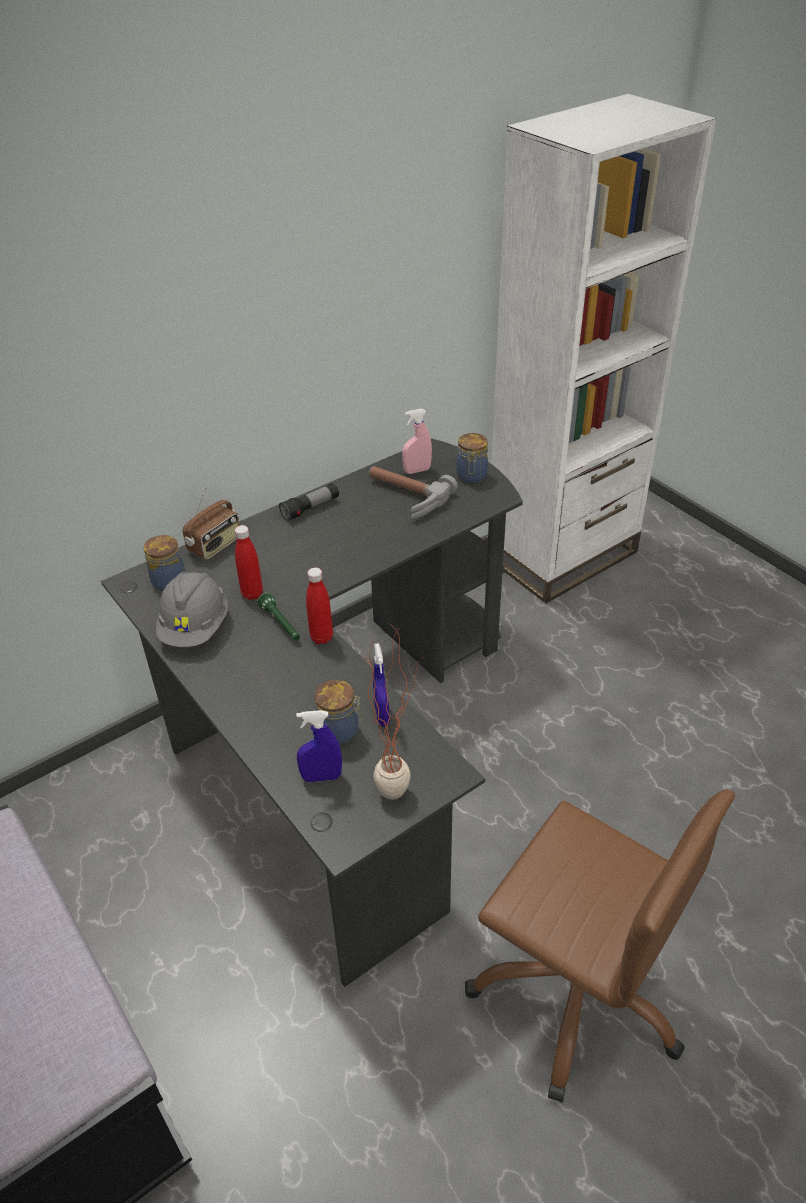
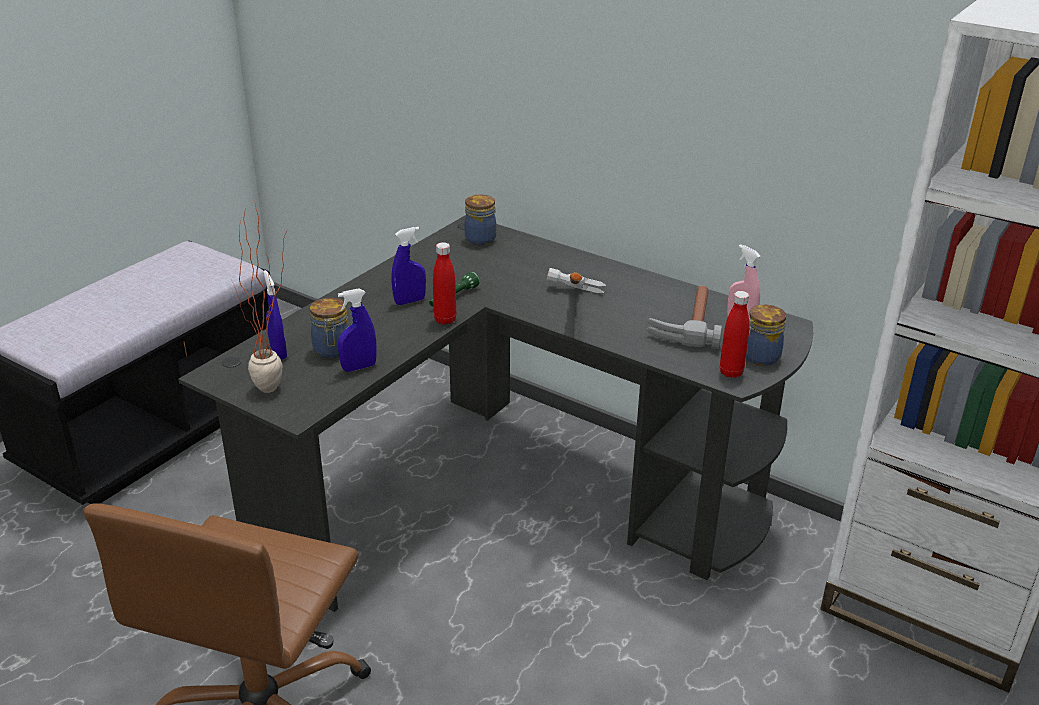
camera: 70 degrees right, 10 degrees down
grey hard hat [156,572,228,647] -> none
radio [182,487,240,560] -> none
red bottle [235,525,263,600] -> red bottle moved to [720,291,749,378]
flashlight [279,483,339,521] -> none
none -> blue spray bottle [392,227,426,305]
none -> hammer [547,268,606,293]

